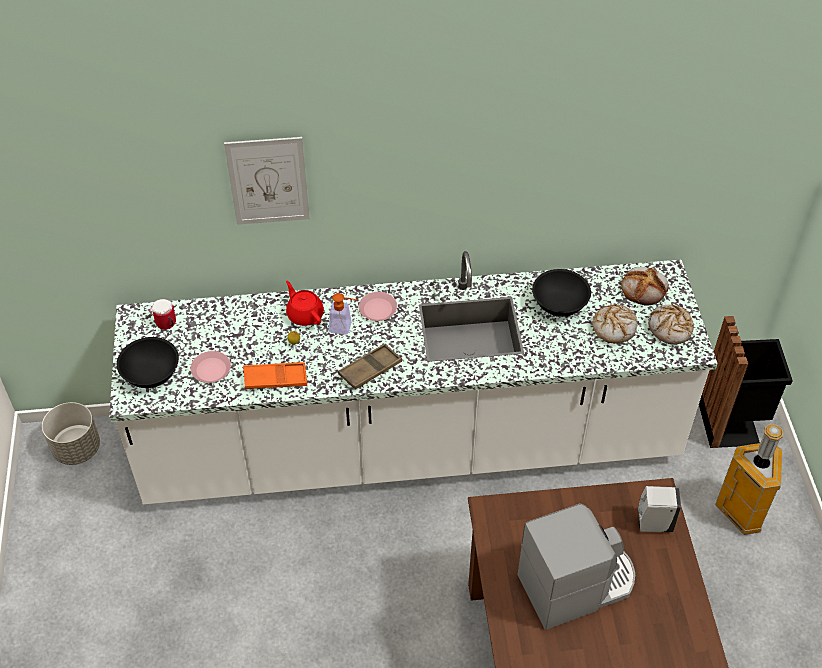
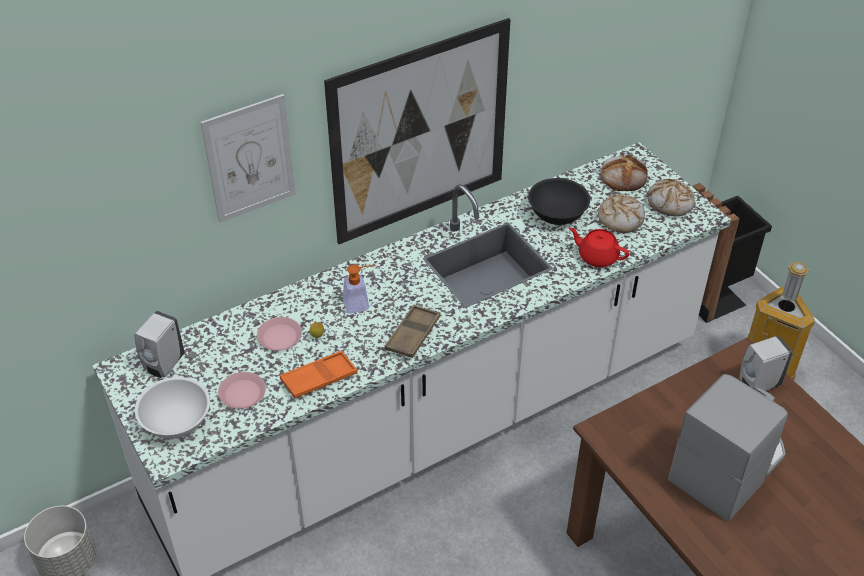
camera: 25 degrees left, 5 degrees down
black bowl [117,337,179,388] -> white bowl [135,377,210,439]
mug [150,299,176,329] -> white soap dispenser [134,311,185,378]
red teapot [286,281,324,326] -> red teapot moved to [569,227,630,267]
pink plate [359,292,397,321] -> pink plate moved to [257,317,302,351]
none -> picture [324,18,511,244]

